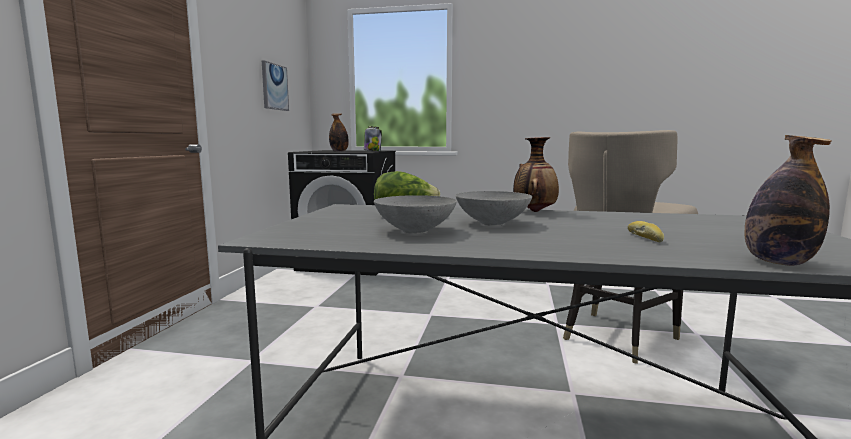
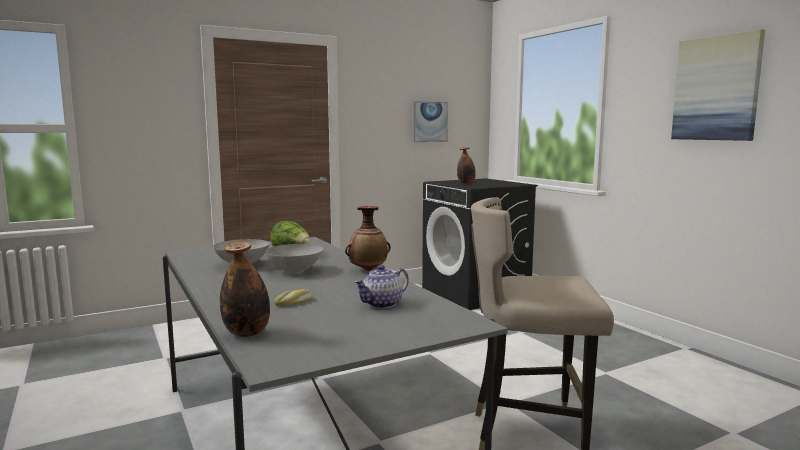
camera: 50 degrees right, 0 degrees up
jar [364,126,382,151] -> none
none -> teapot [354,265,409,308]
none -> picture [671,29,765,141]

